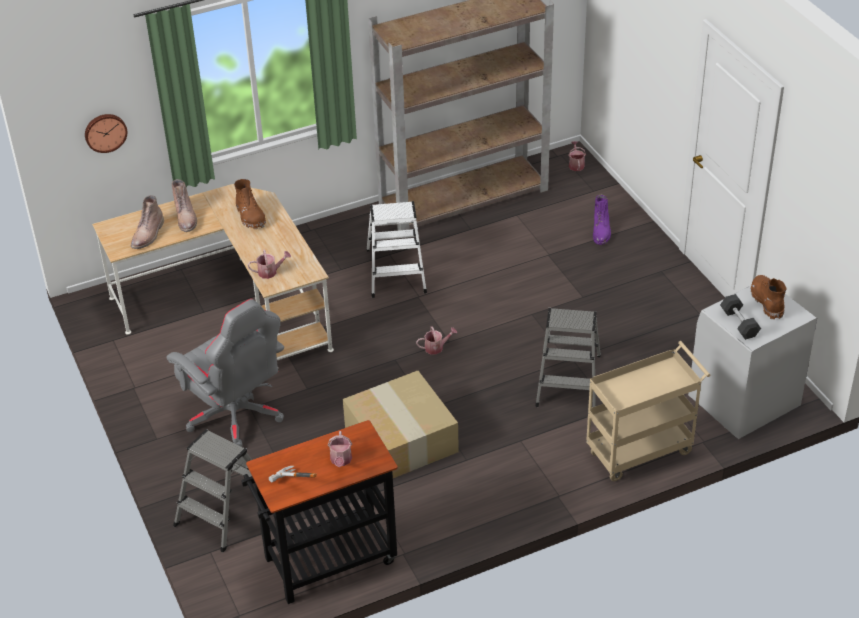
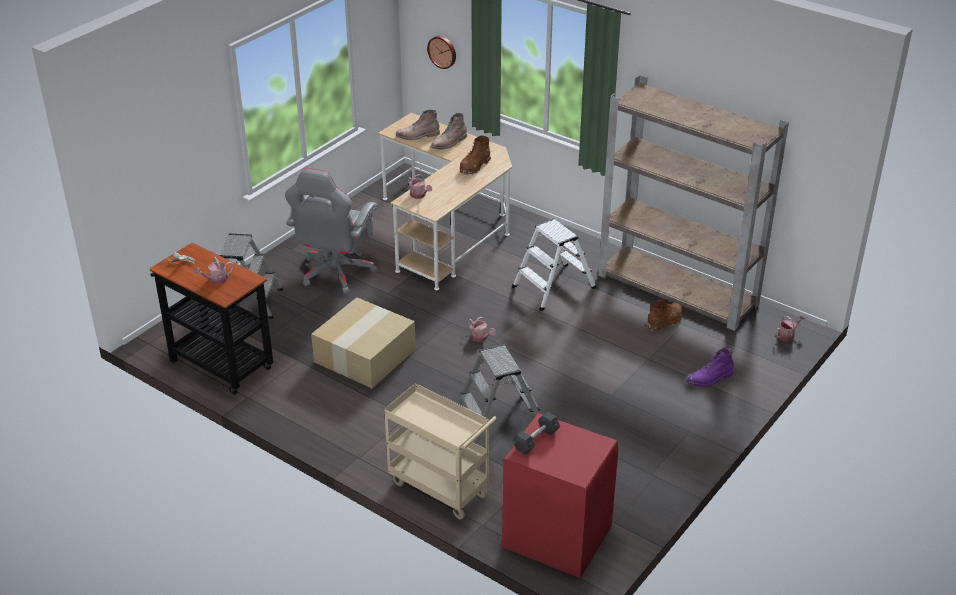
camera: 60 degrees right, 5 degrees down
white washing machine [688,286,817,439] -> red washing machine [502,413,618,578]
brown boot [751,275,786,320] -> brown boot moved to [646,299,683,331]

